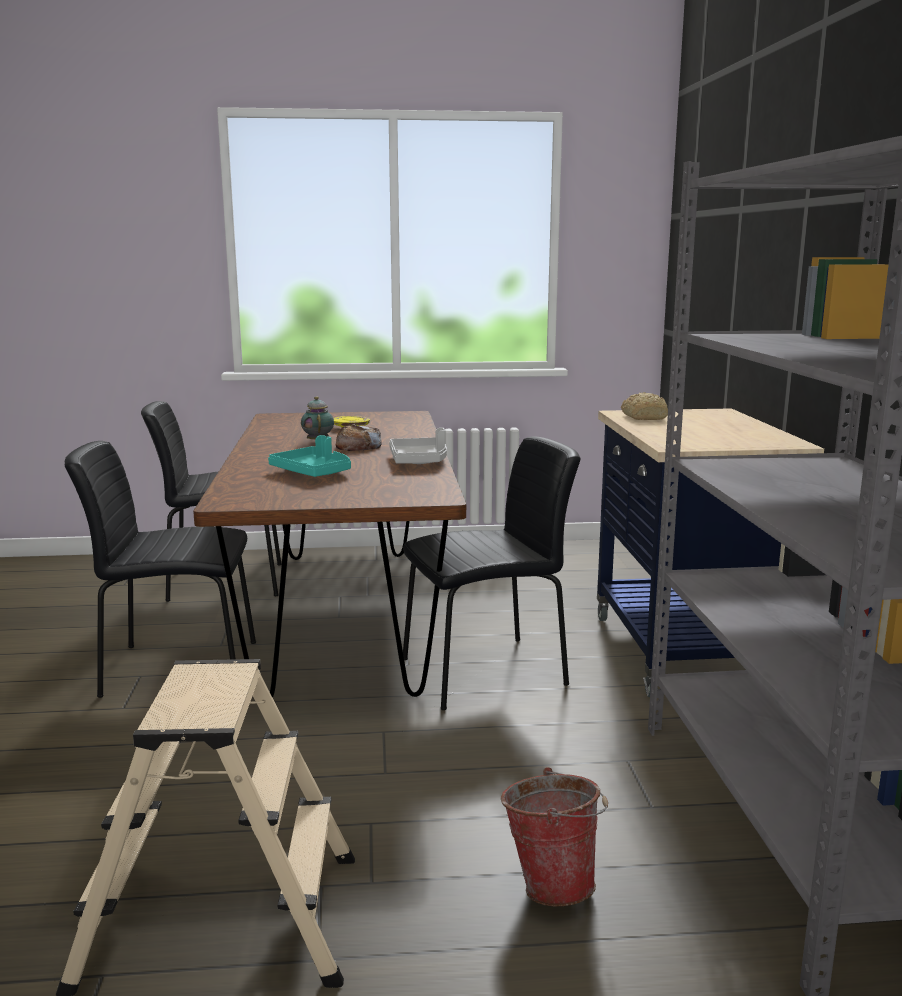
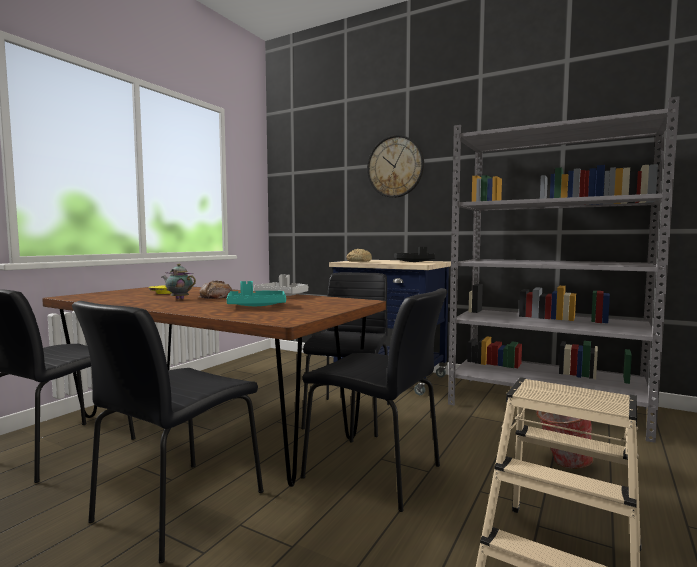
camera: 55 degrees left, 10 degrees down
none -> black chair [301,288,448,512]
none -> wall clock [367,135,424,198]
none -> black tray [394,247,436,262]

